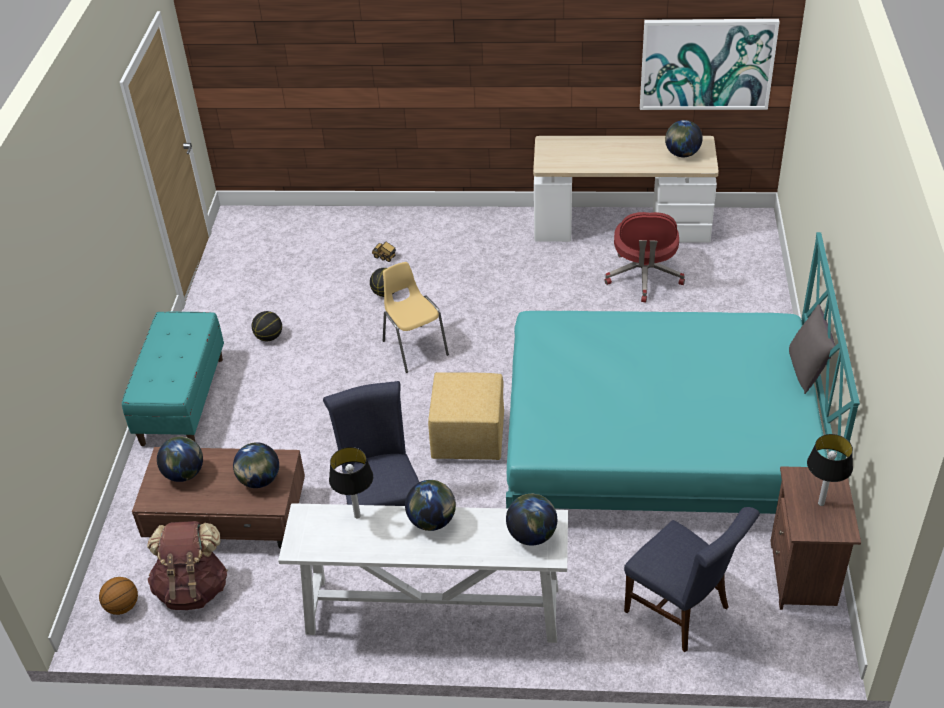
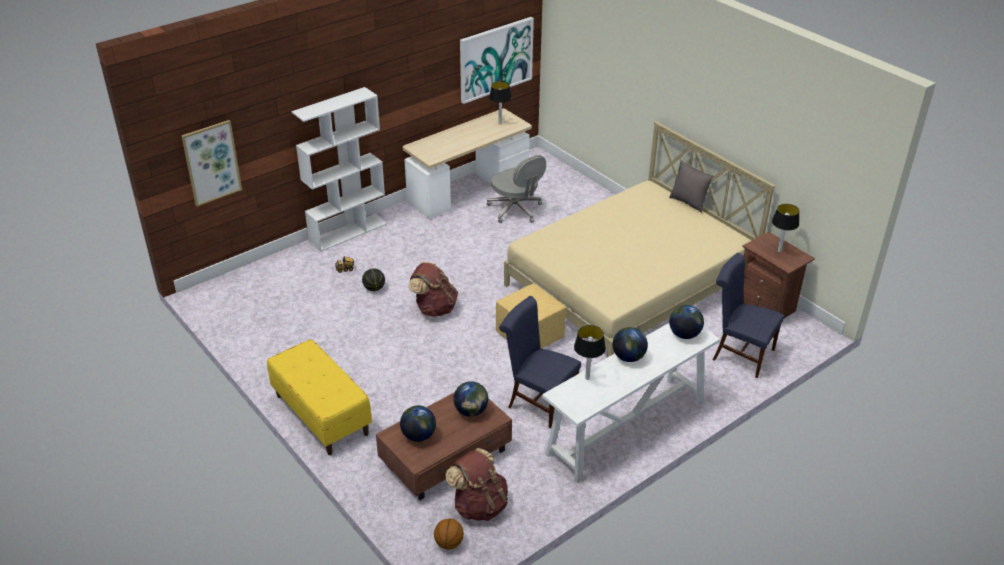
camera: 45 degrees left, 5 degrees down
turquoise bench [122,312,224,446] -> yellow bench [267,339,372,455]
basketball [252,311,282,341] -> none
yellow chair [383,262,449,373] -> brown backpack [408,262,458,317]
turquoise bed [506,232,860,514] -> beige bed [504,121,775,357]
red office chair [605,212,685,302] -> grey office chair [487,155,546,223]
blue chair [624,507,760,652] -> blue chair turned 150 degrees counterclockwise [713,253,785,378]
globe [665,120,703,157] -> table lamp [489,81,512,124]
none -> picture [181,120,242,206]
none -> white bookcase [291,87,387,252]

